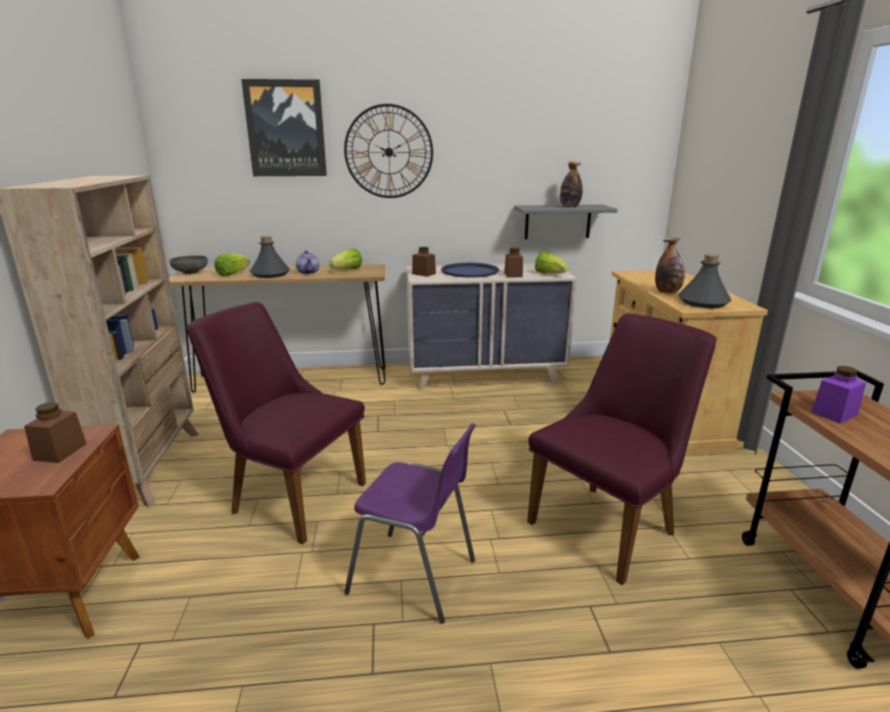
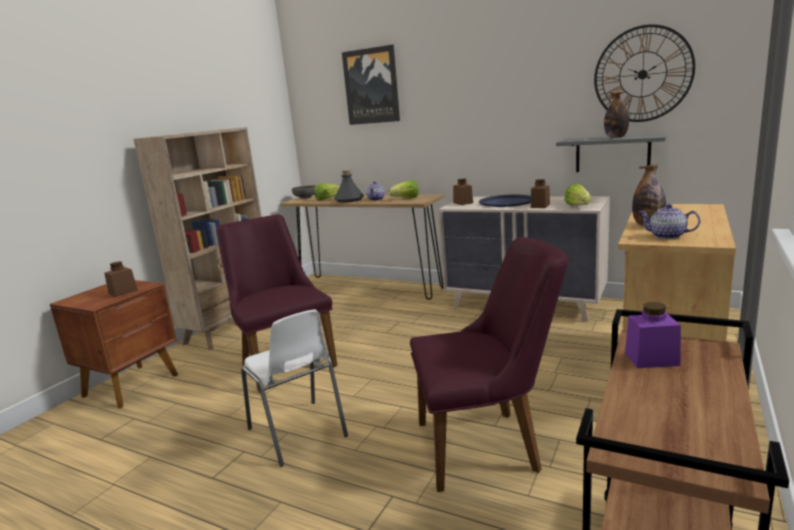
camera: 35 degrees right, 5 degrees down
wall clock [344,104,433,198] -> wall clock moved to [594,24,695,122]
purple chair [344,423,476,624] -> white chair [241,309,348,467]
grey bottle [678,254,731,308] -> teapot [639,204,700,239]

